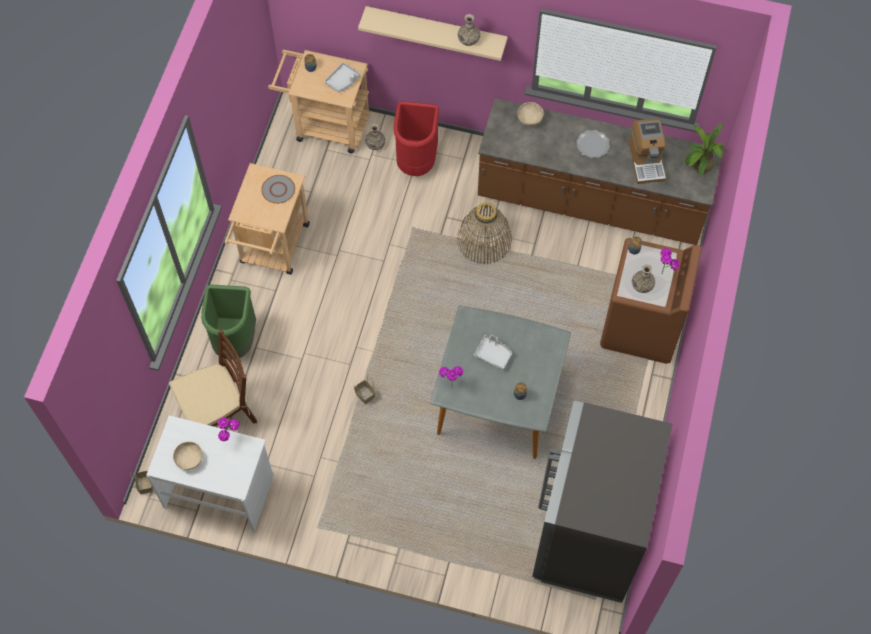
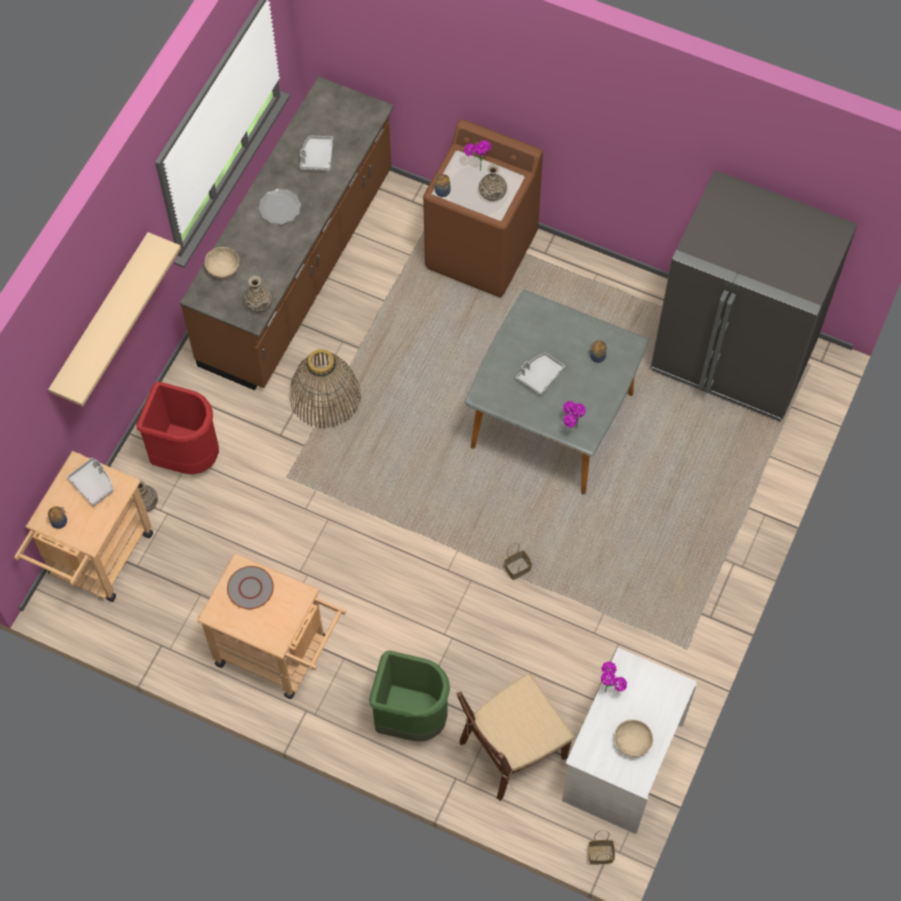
camera: 80 degrees left, 0 degrees up
brown chair [169,330,257,427] -> brown chair turned 105 degrees counterclockwise [457,673,574,801]
vase [458,14,480,46] -> vase moved to [244,276,273,313]
coffee machine [628,118,666,184] -> grey tray [300,135,333,171]
potted plant [685,123,726,177] -> none

